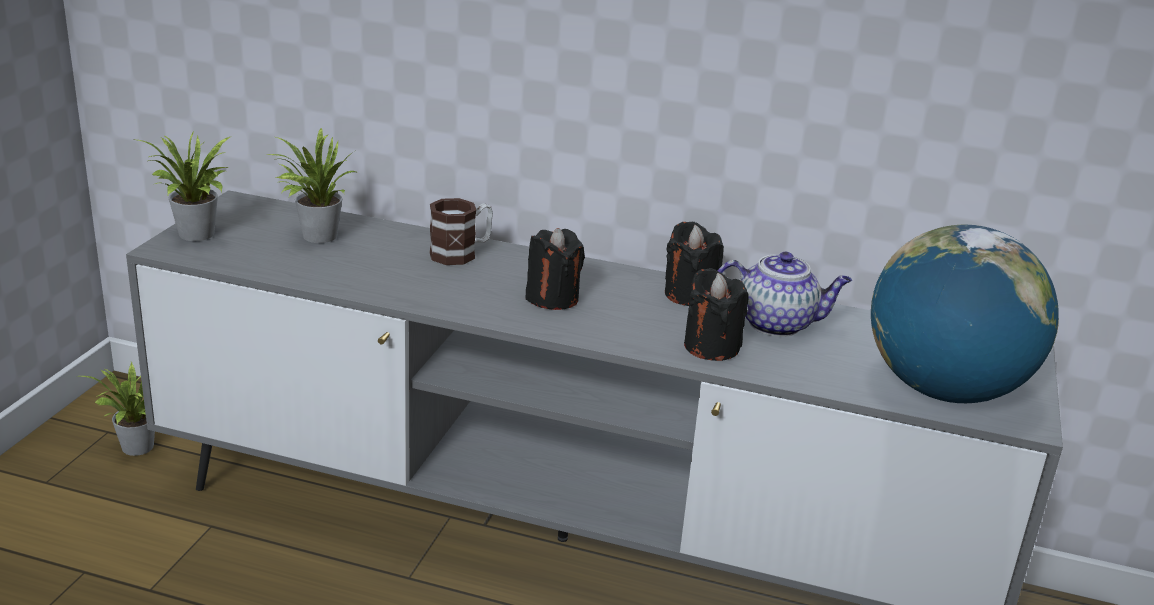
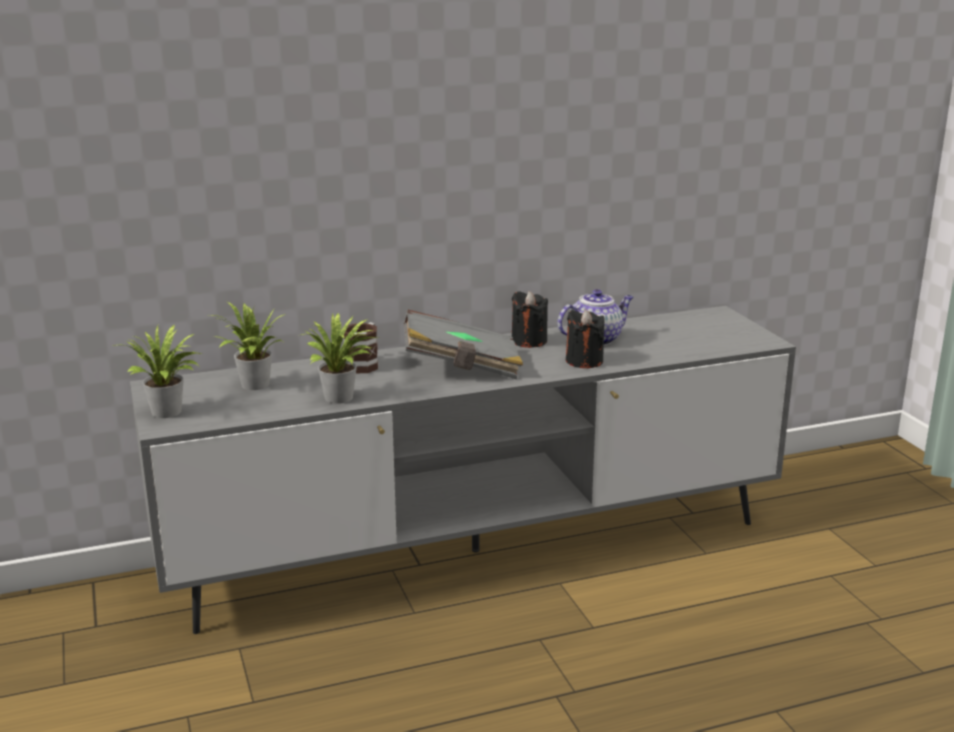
camera: 35 degrees left, 5 degrees down
potted plant [81,362,155,456] -> potted plant moved to [301,312,377,404]
black candle [525,228,585,310] -> grey book [404,310,523,379]
globe [871,225,1059,403] -> none

